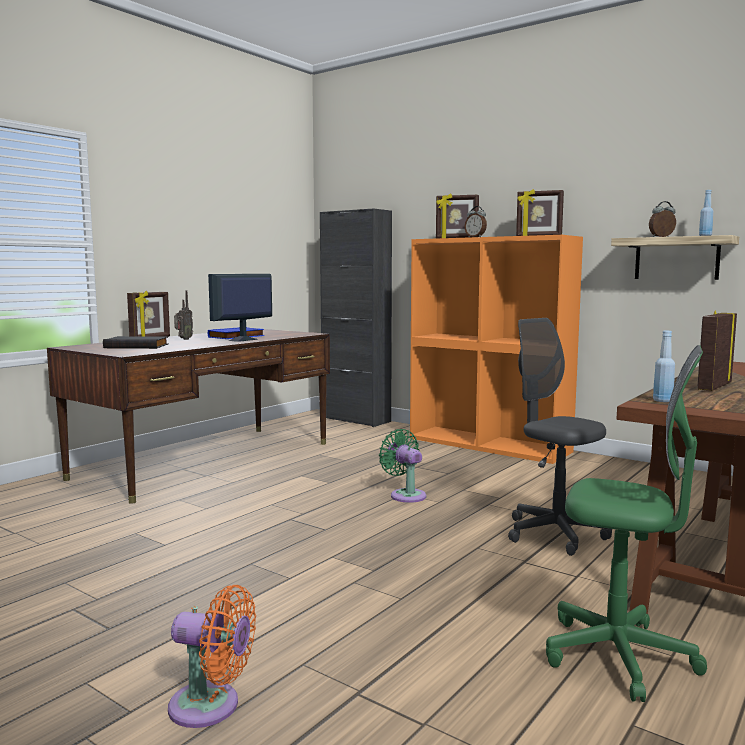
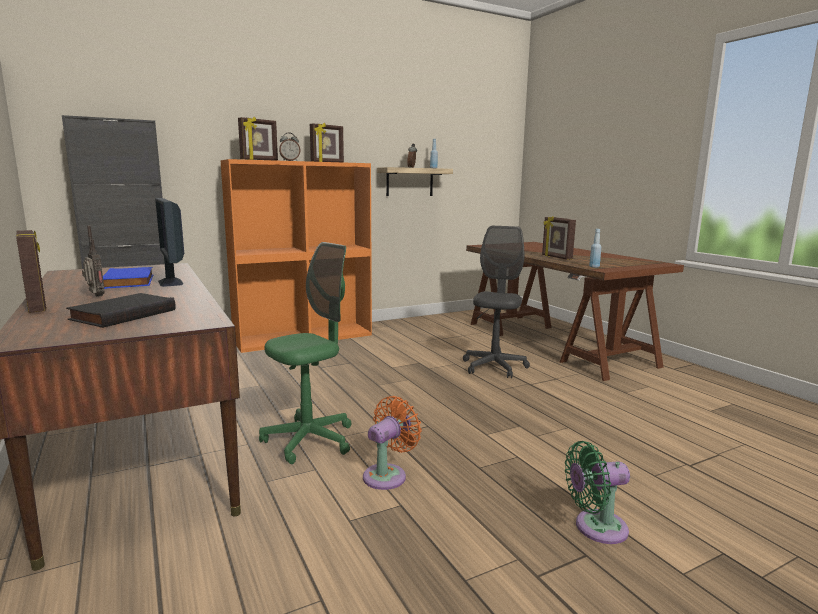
camera: 65 degrees left, 5 degrees up
orange fan [168,585,256,728] -> orange fan moved to [363,396,422,490]
green fan [379,429,426,503] -> green fan moved to [565,441,630,544]
grey office chair [508,318,612,556] -> grey office chair turned 120 degrees clockwise [463,226,530,378]
green office chair [546,345,707,702] -> green office chair moved to [259,242,351,464]

